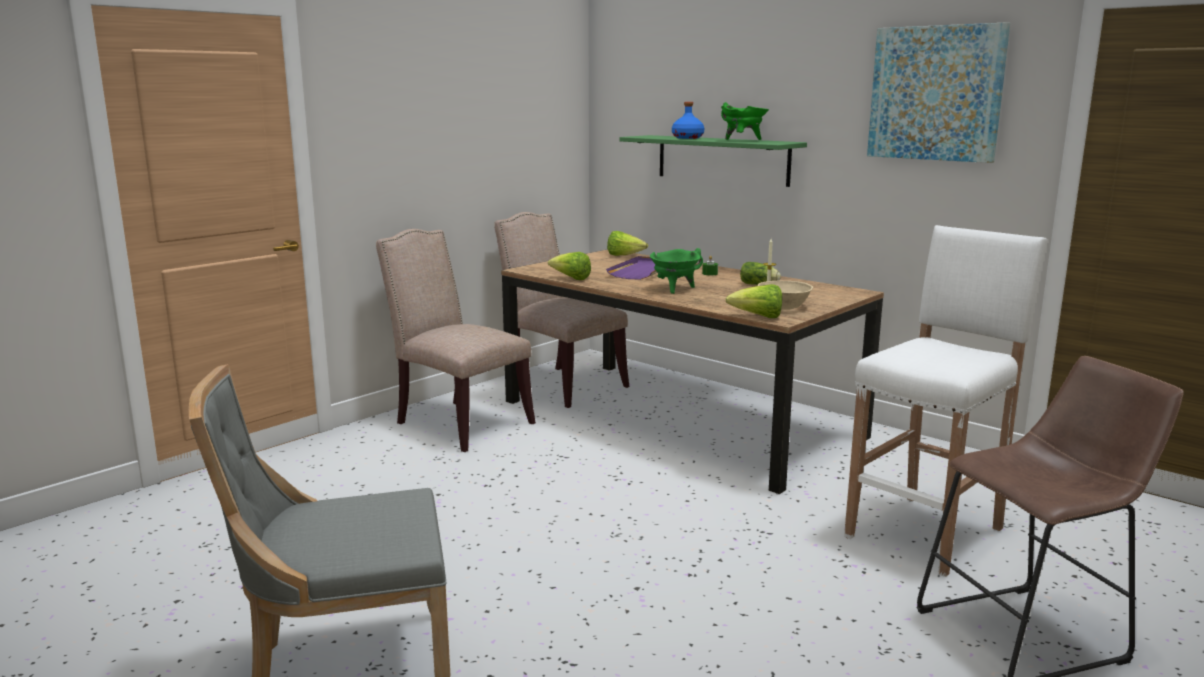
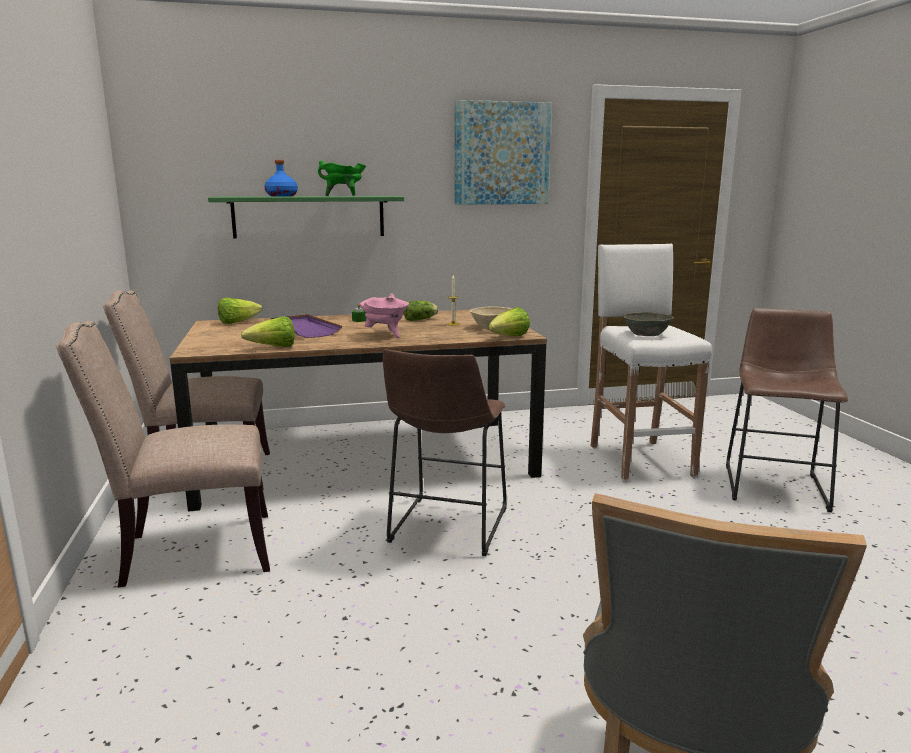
camera: 55 degrees left, 0 degrees up
green cooking pot [650,248,703,294] -> pink cooking pot [360,294,409,338]
none -> brown stool [383,349,507,556]
none -> grey bowl [623,312,674,336]

